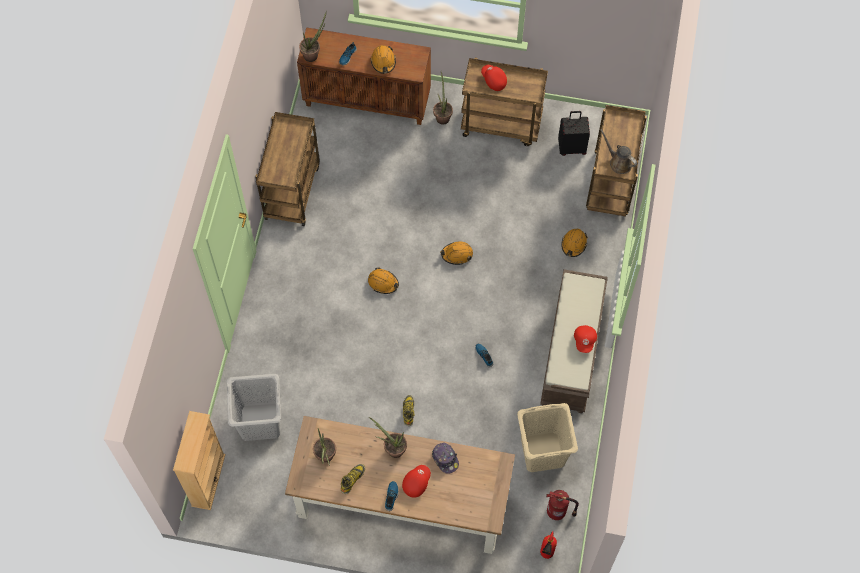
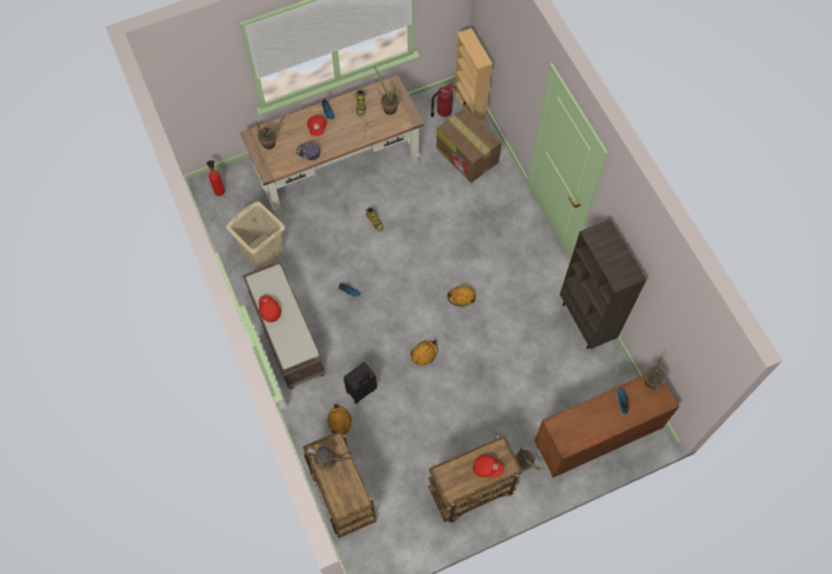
camera: 145 degrees right, 0 degrees up
grey laundry basket [227,374,281,441] -> cardboard box [436,107,502,183]
brown cart [255,112,320,226] -> brown bookcase [560,219,647,349]
potted plant [369,417,407,458] -> potted plant moved to [256,114,286,149]
orange hard hat [371,45,396,74] -> none
fire extinguisher [546,490,579,520] -> fire extinguisher moved to [431,82,455,117]
black suitcase [558,111,590,156] -> black suitcase moved to [343,362,377,404]

